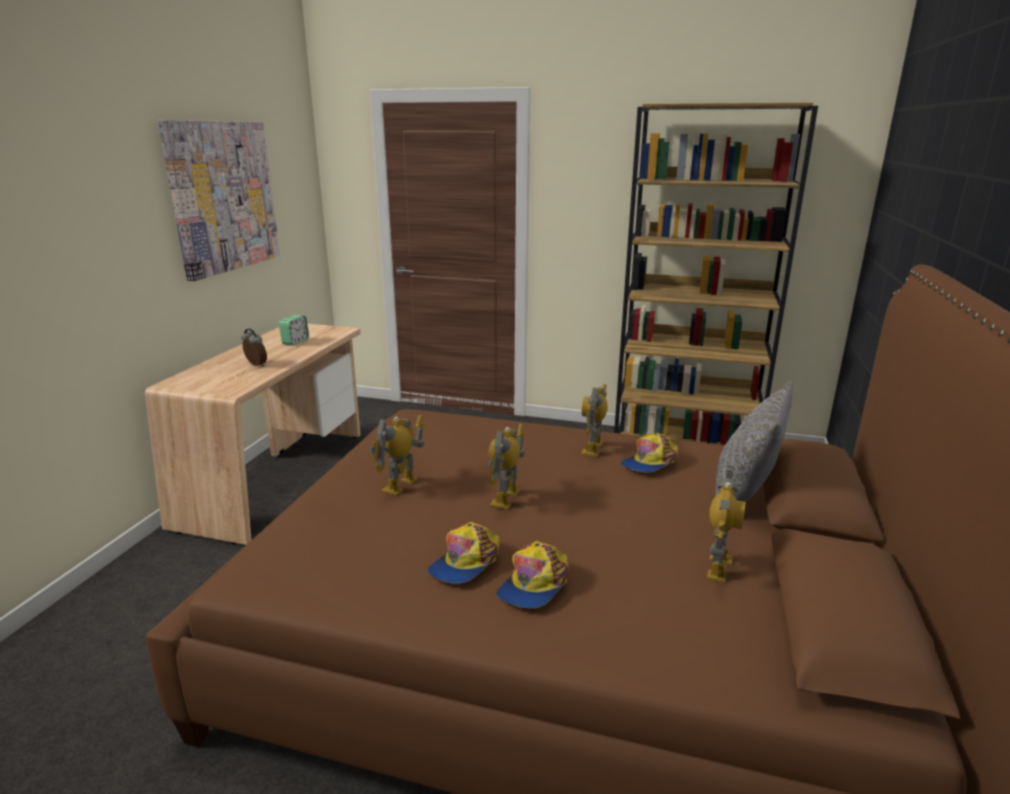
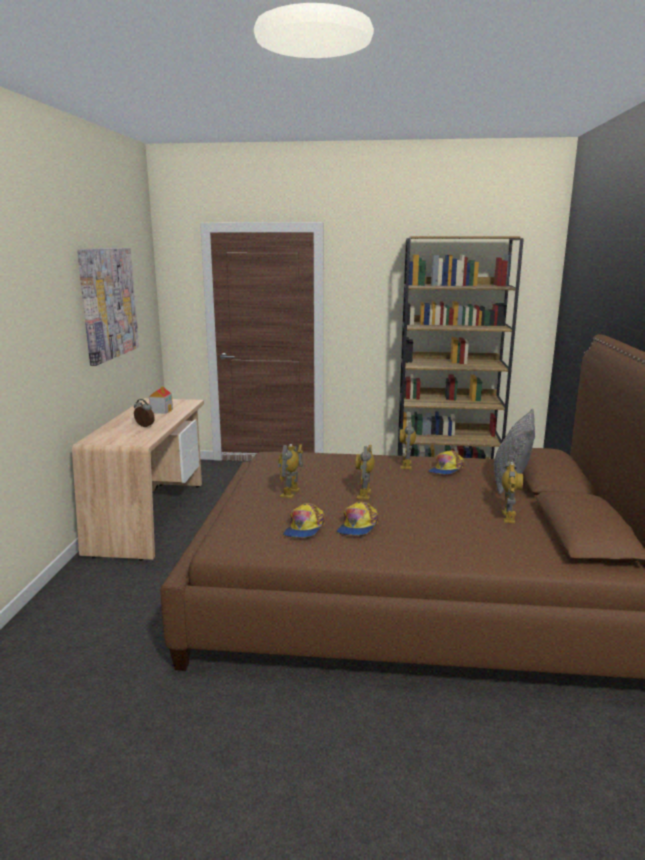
camera: 10 degrees left, 5 degrees down
alarm clock [279,315,309,346] -> toy house [149,386,173,414]
cap [496,541,568,608] -> cap moved to [283,503,325,538]

